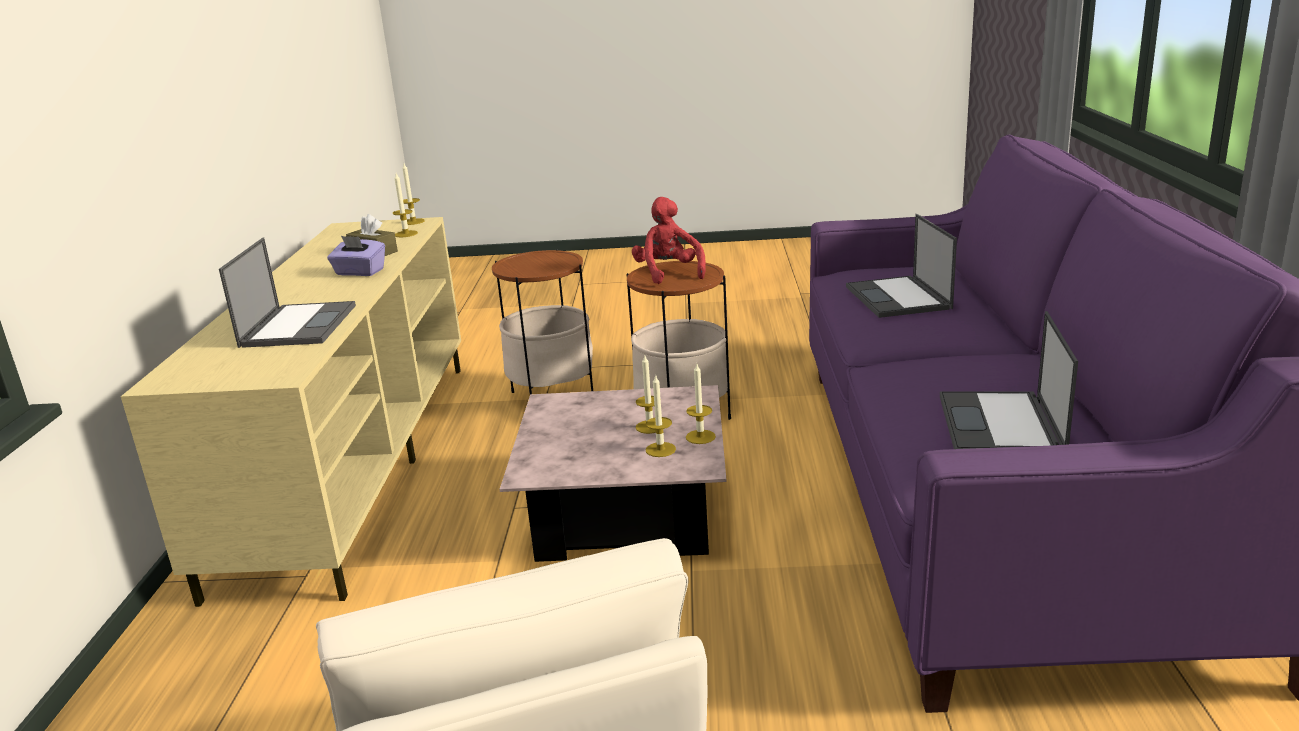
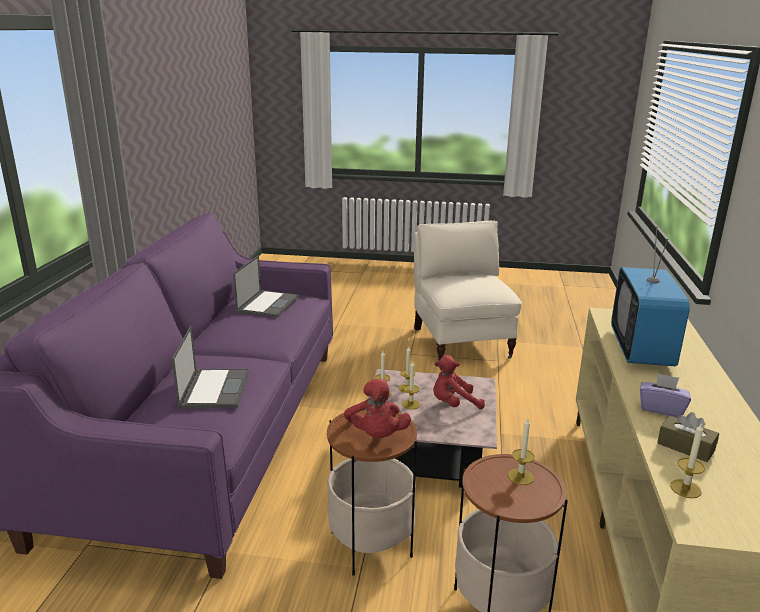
camera: 175 degrees left, 0 degrees up
laptop [219,237,356,348] -> television [611,227,690,366]
candle [402,163,425,225] -> candle moved to [508,418,535,485]
none -> red plush toy [433,355,485,409]

